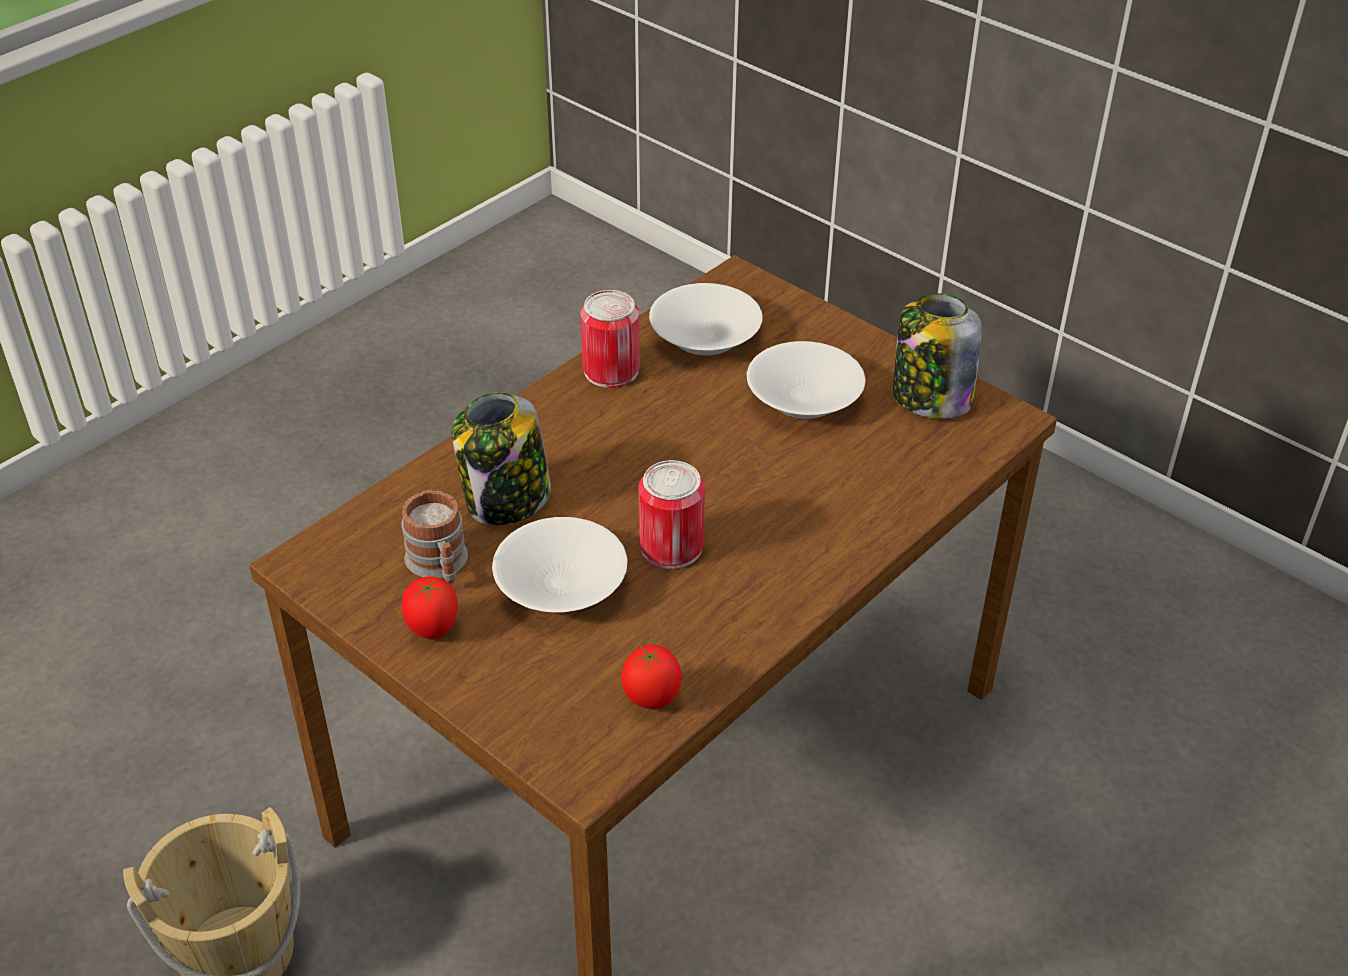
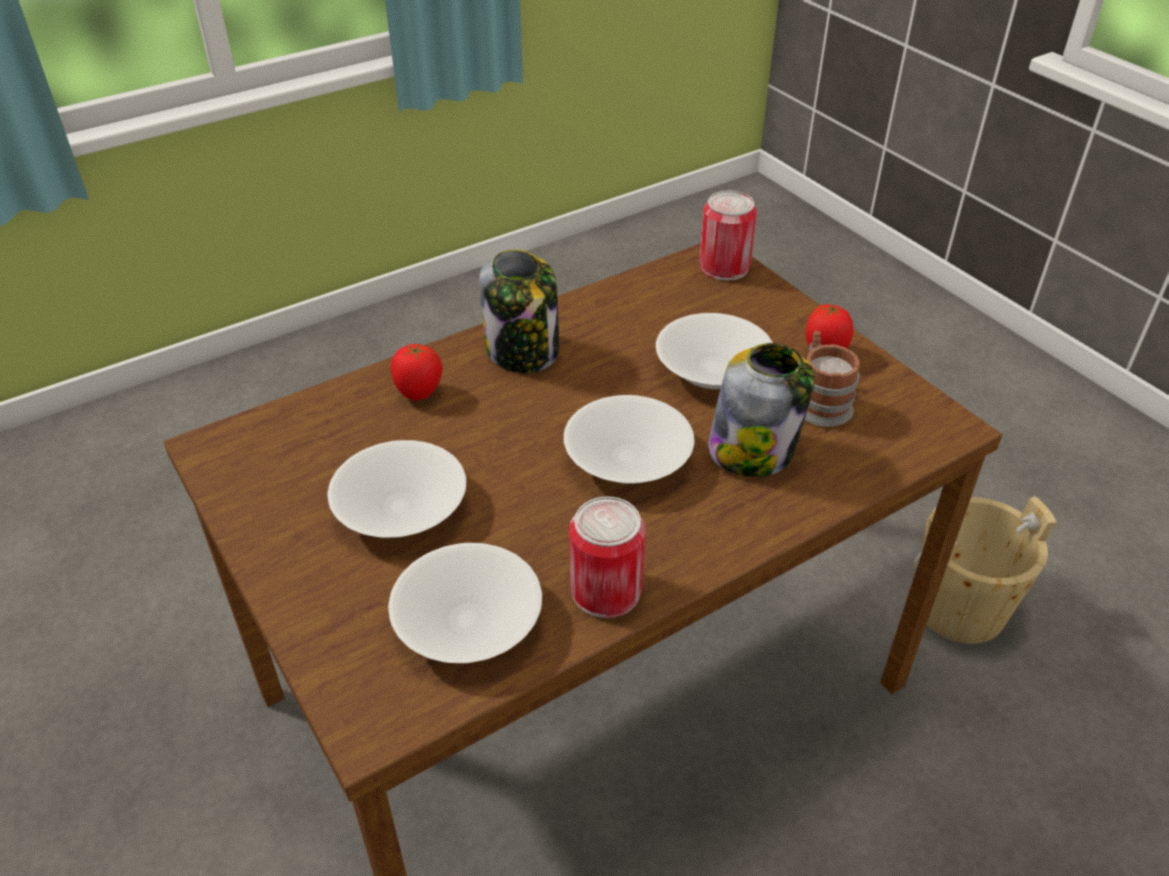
camera: 165 degrees left, 0 degrees up
tomato [621,645,682,709] -> tomato moved to [391,344,443,400]
can [639,460,705,569] -> can moved to [699,191,757,281]
jar [893,293,982,419] -> jar moved to [479,249,559,373]
none -> white bowl [564,395,694,484]

